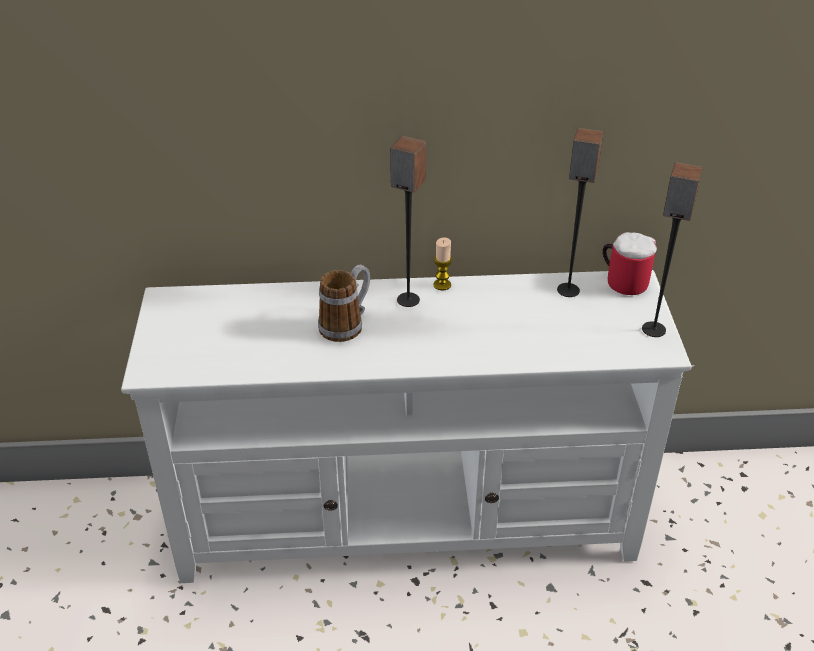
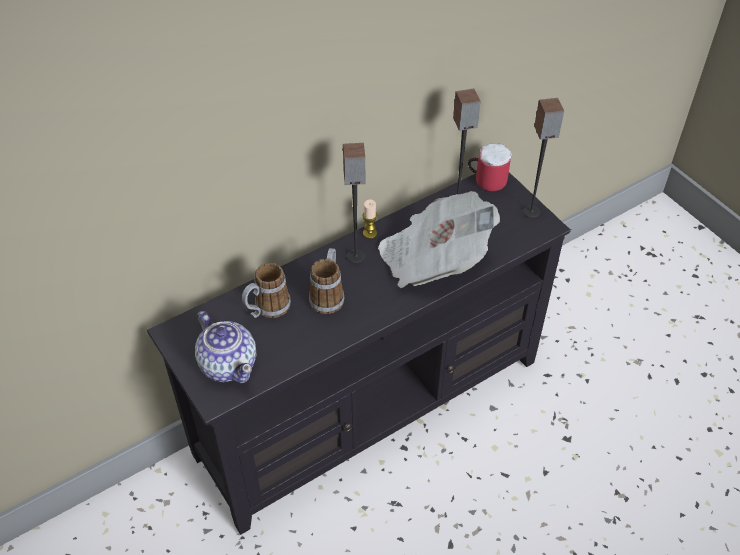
camera: 30 degrees left, 10 degrees up
white tv stand [121,270,693,583] -> black tv stand [147,172,572,535]
none -> teapot [195,311,256,383]
none -> mug [242,263,291,318]
none -> newspaper [378,191,500,288]

